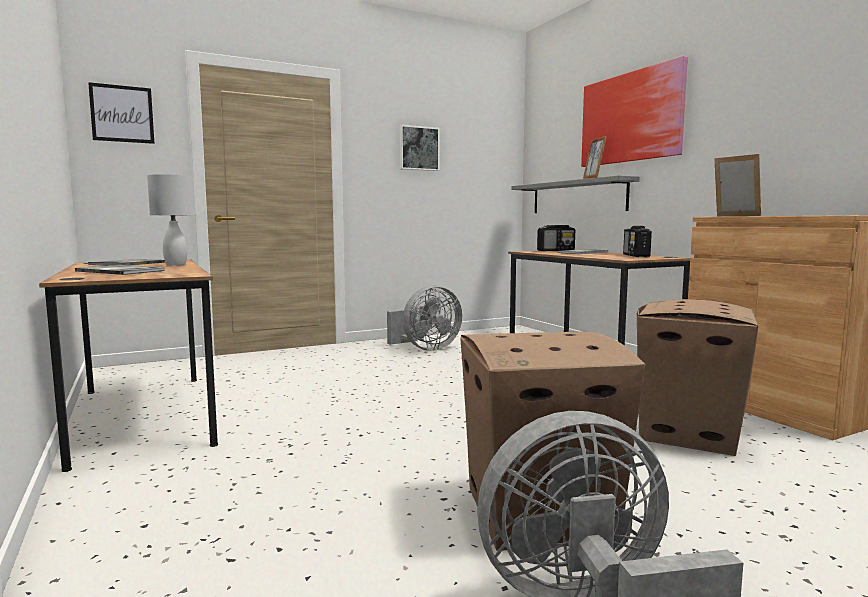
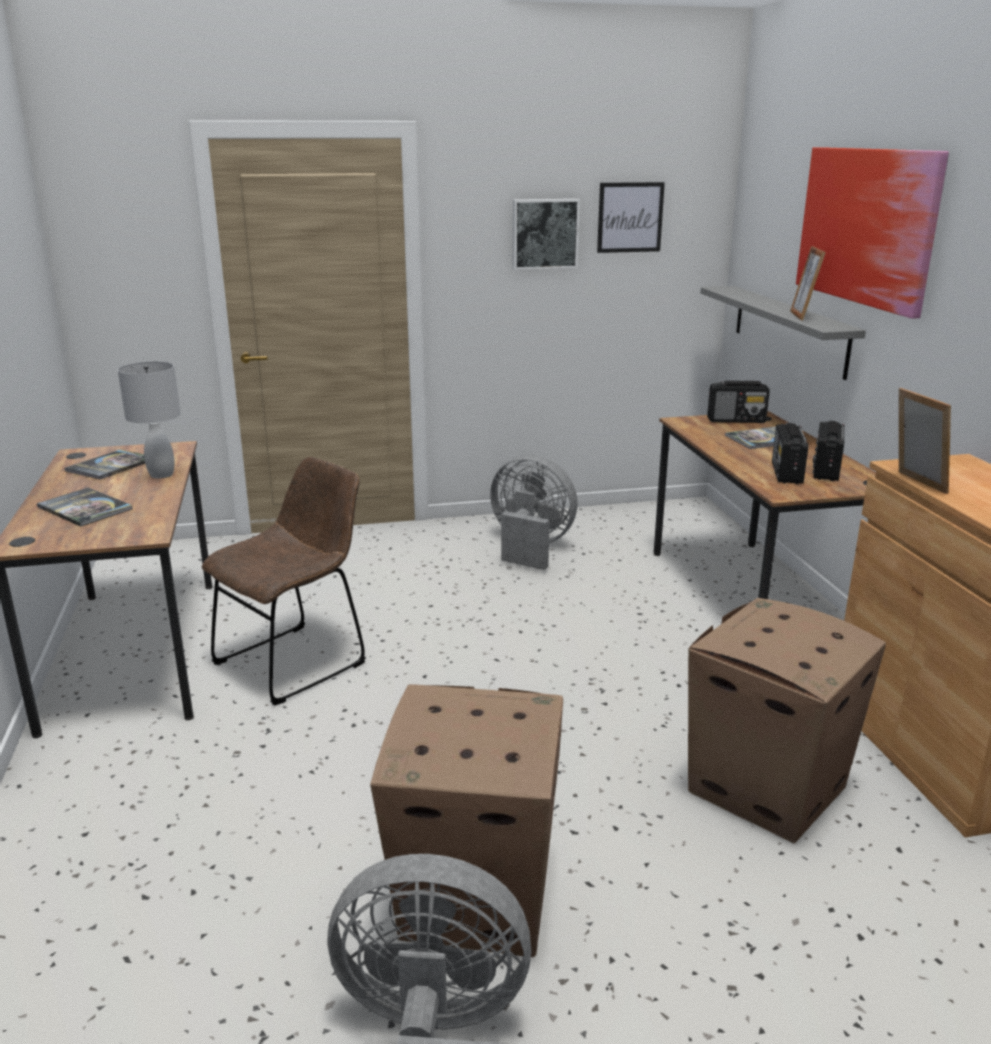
camera: 15 degrees right, 15 degrees up
picture [88,82,154,144] -> picture moved to [597,182,665,253]
grey fan [387,285,462,351] -> grey fan turned 135 degrees counterclockwise [490,455,578,570]
none -> brown chair [202,457,366,706]
none -> radio [772,423,808,484]

